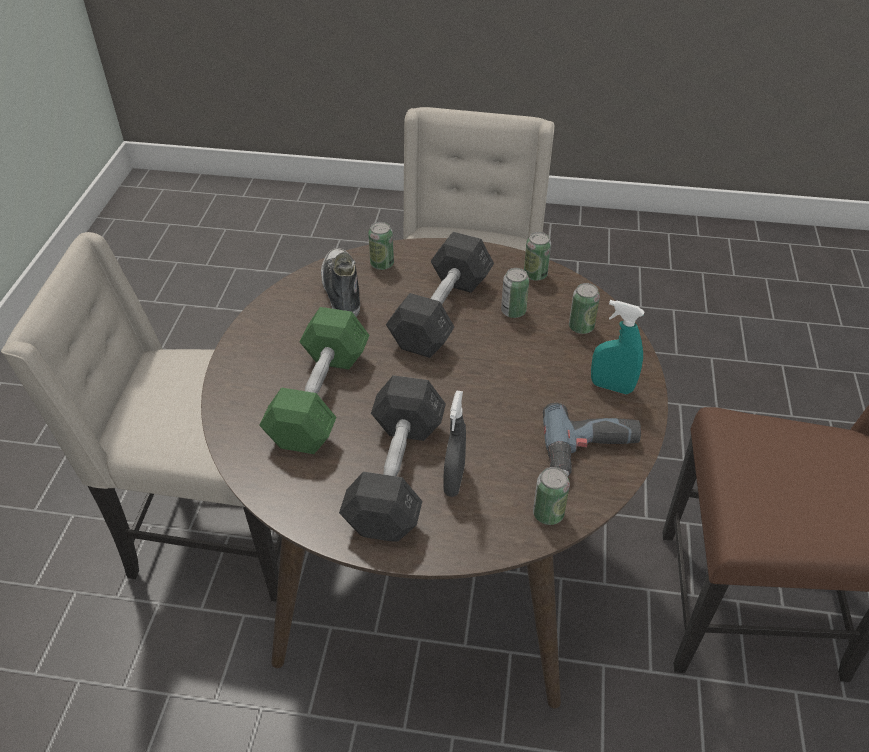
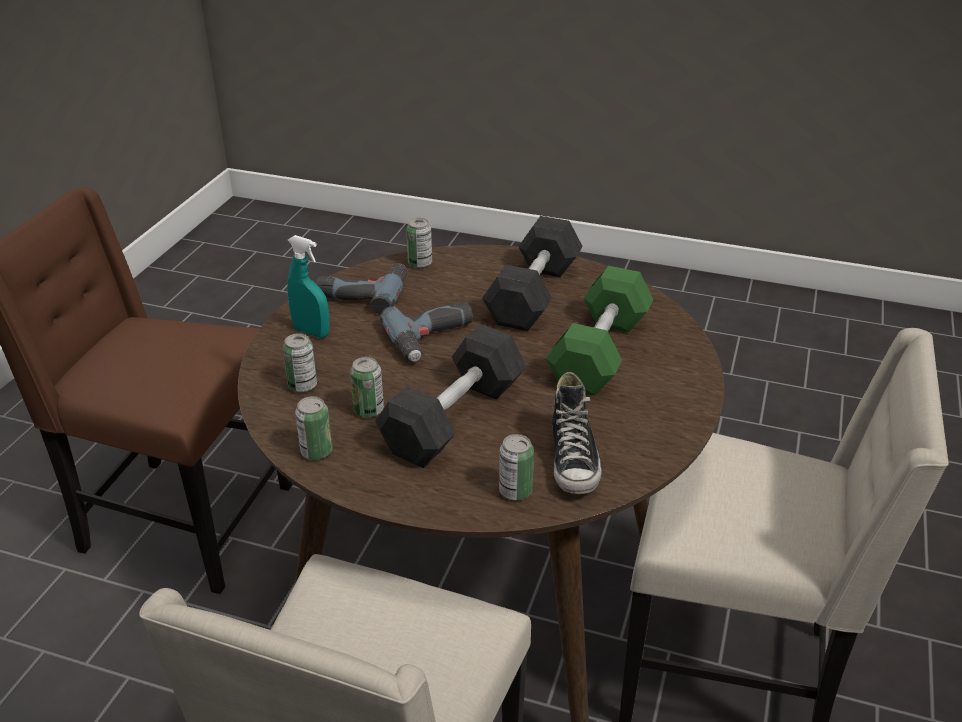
camera: 170 degrees left, 10 degrees down
grey spray bottle [443,390,466,497] -> none
none -> power drill [380,303,473,362]

